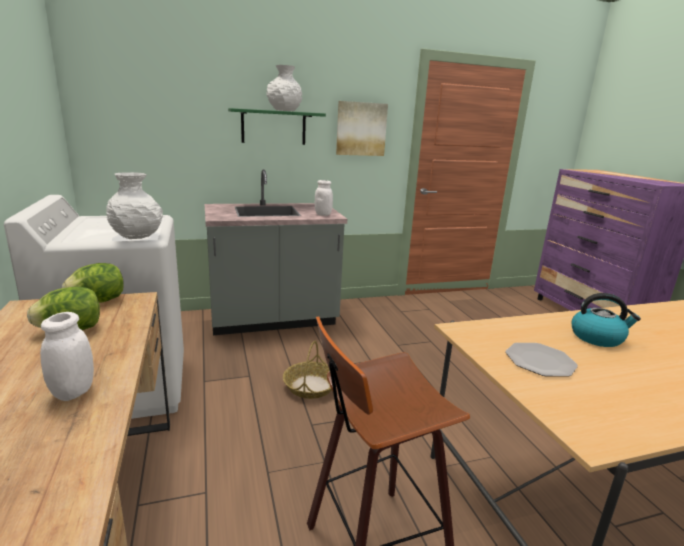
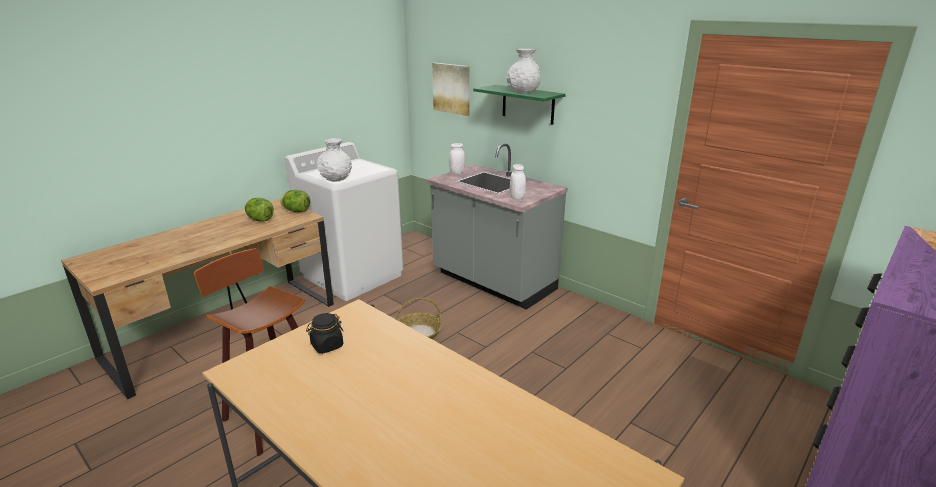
camera: 60 degrees right, 5 degrees up
white jar [40,312,94,401] -> white jar moved to [449,143,465,174]
picture [336,101,388,156] -> picture moved to [432,63,470,116]
plate [505,343,578,377] -> black jar [306,313,343,354]
kettle [572,293,641,347] -> none

